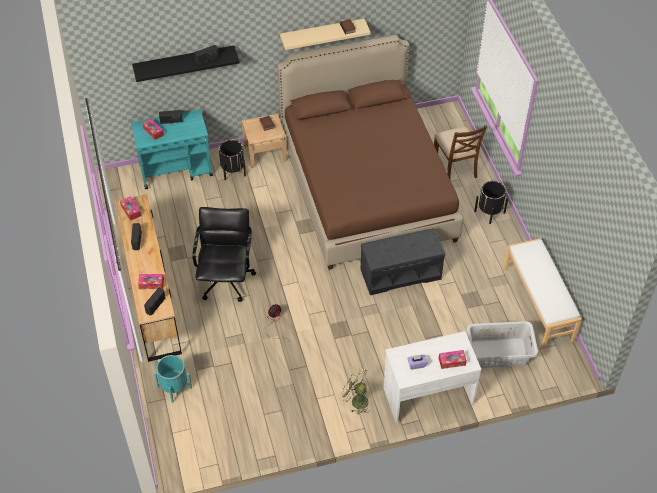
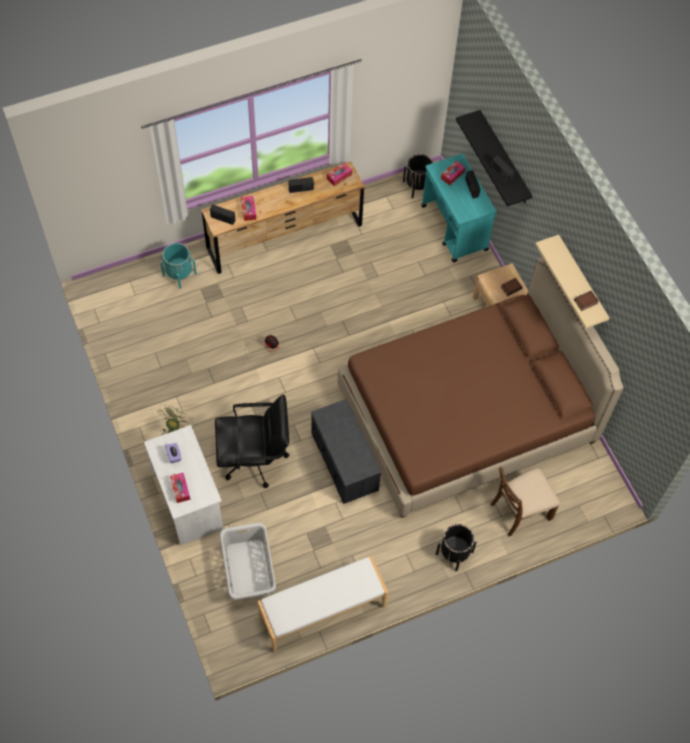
camera: 80 degrees right, 10 degrees up
black office chair [192,207,256,302] -> black office chair moved to [215,395,289,488]
black planter [219,140,246,180] -> black planter moved to [403,154,433,198]

